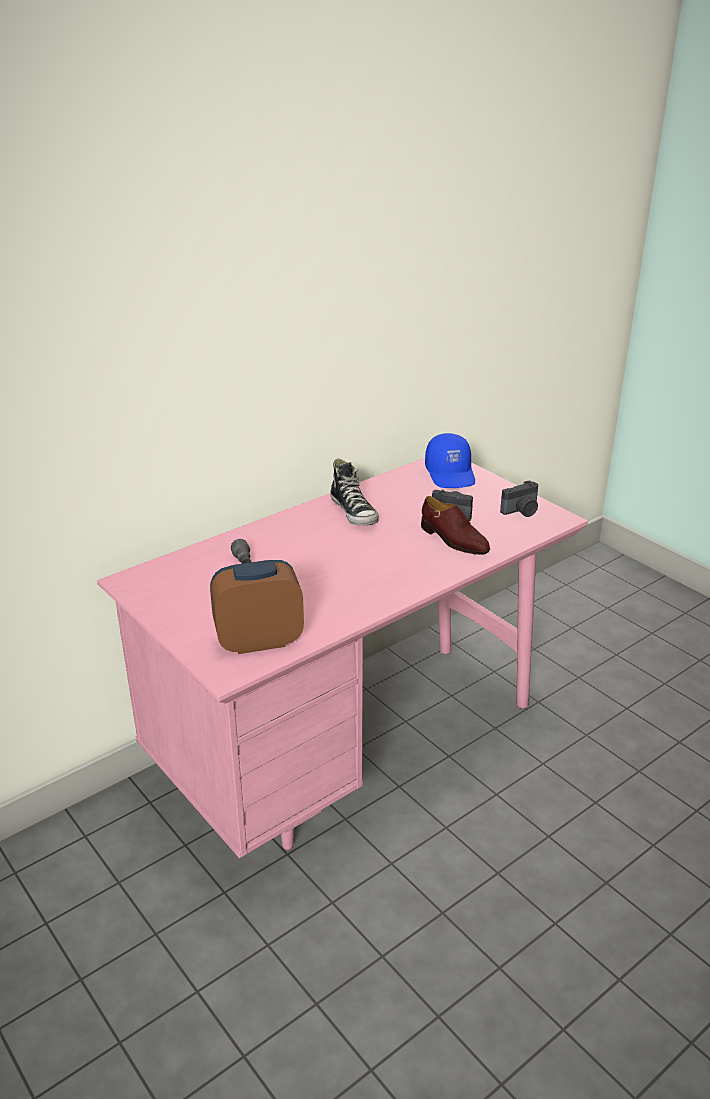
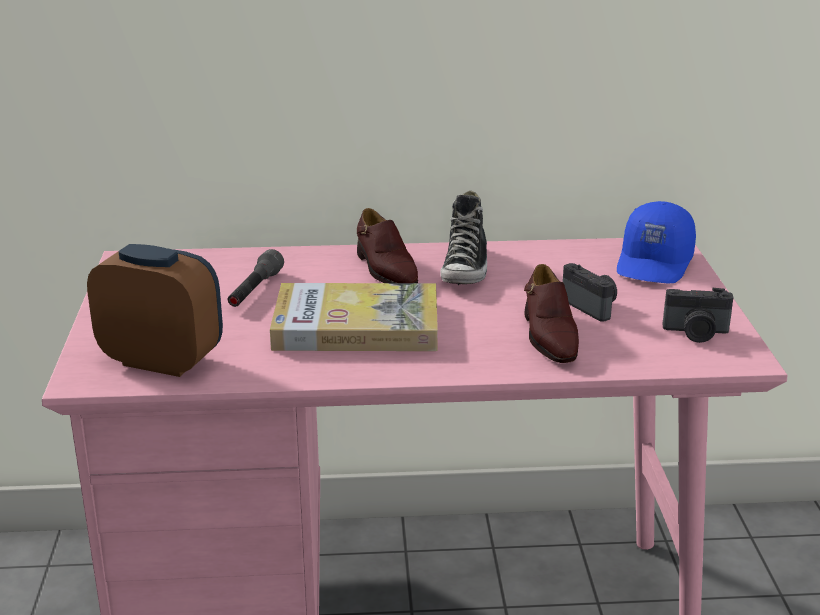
camera: 35 degrees right, 5 degrees down
none -> book [270,283,438,351]
none -> brown shoe [357,208,418,283]

